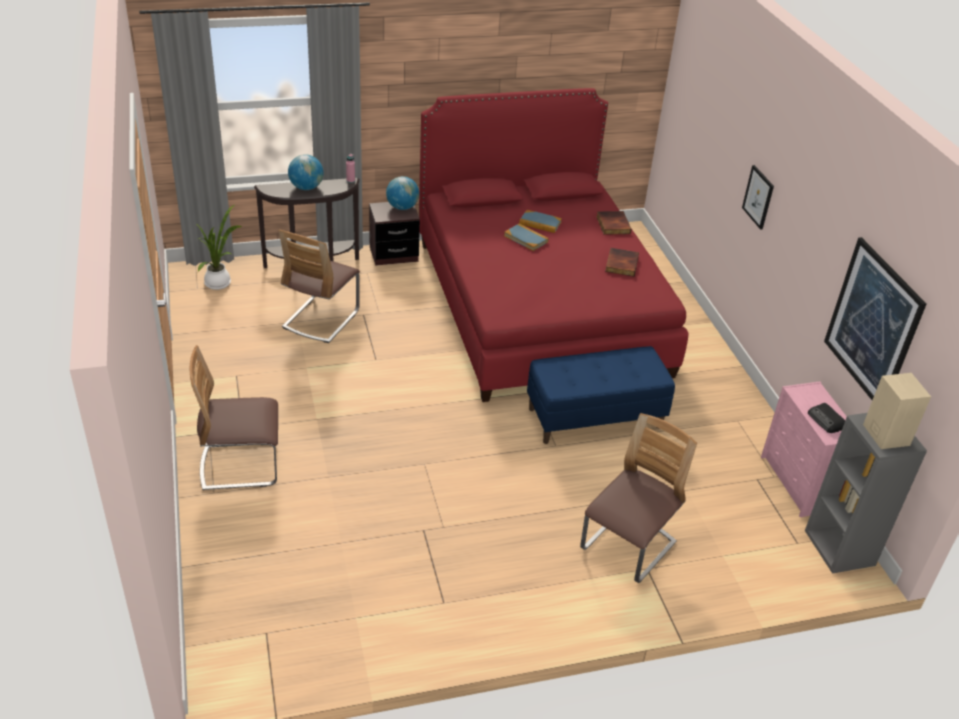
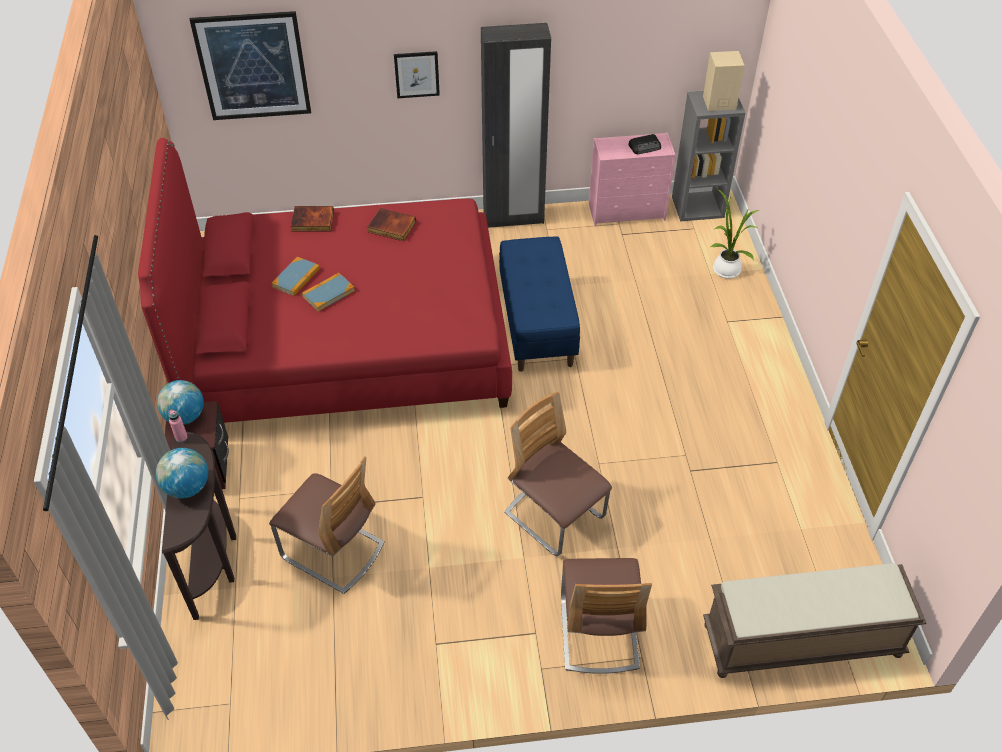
camera: 80 degrees left, 10 degrees up
potted plant [195,205,242,290] -> potted plant moved to [711,188,759,279]
chair [580,413,697,583] -> chair moved to [504,392,612,556]
picture [824,237,927,400] -> picture moved to [190,11,311,120]
none -> black wardrobe [481,23,551,228]
none -> brown bench [703,563,927,678]

